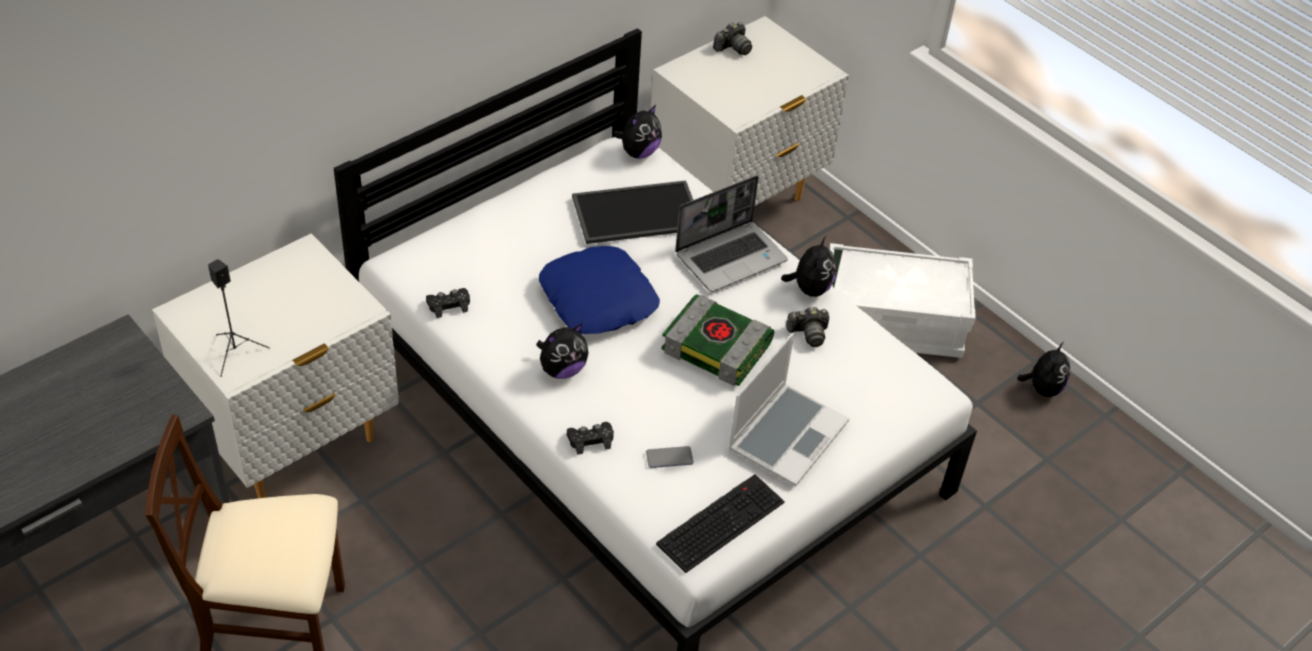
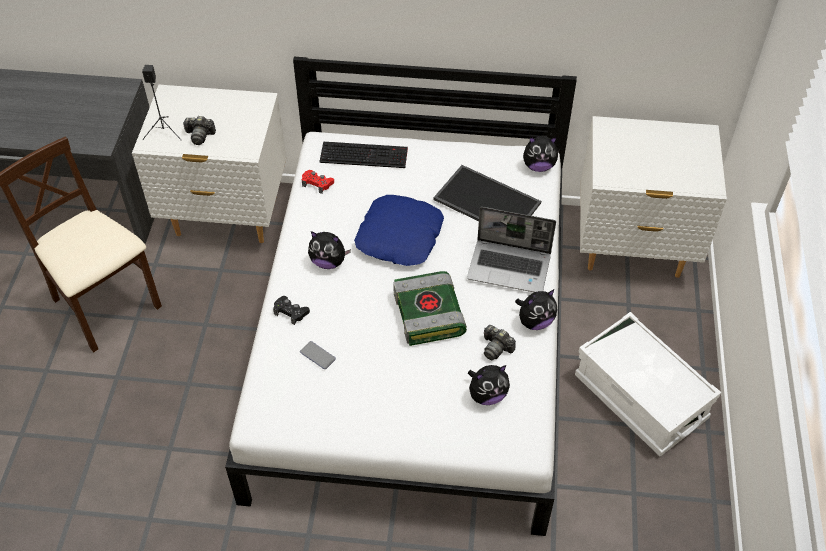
camera: 50 degrees right, 5 degrees up
black game controller [426,288,470,318] -> red game controller [302,170,334,194]
keyboard [656,474,785,573] -> keyboard moved to [319,142,408,168]
camera [713,22,752,55] -> camera moved to [183,116,216,145]
laptop [728,332,849,487] -> none
plush toy [1017,343,1070,397] -> plush toy moved to [468,365,510,405]

